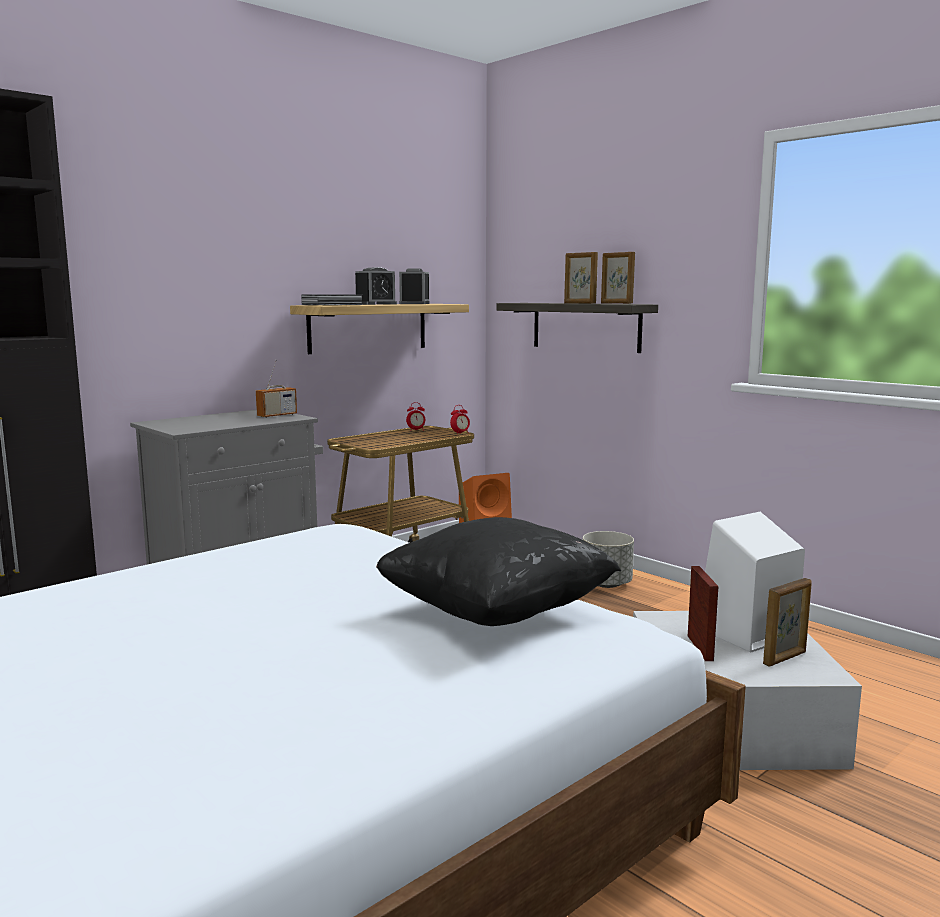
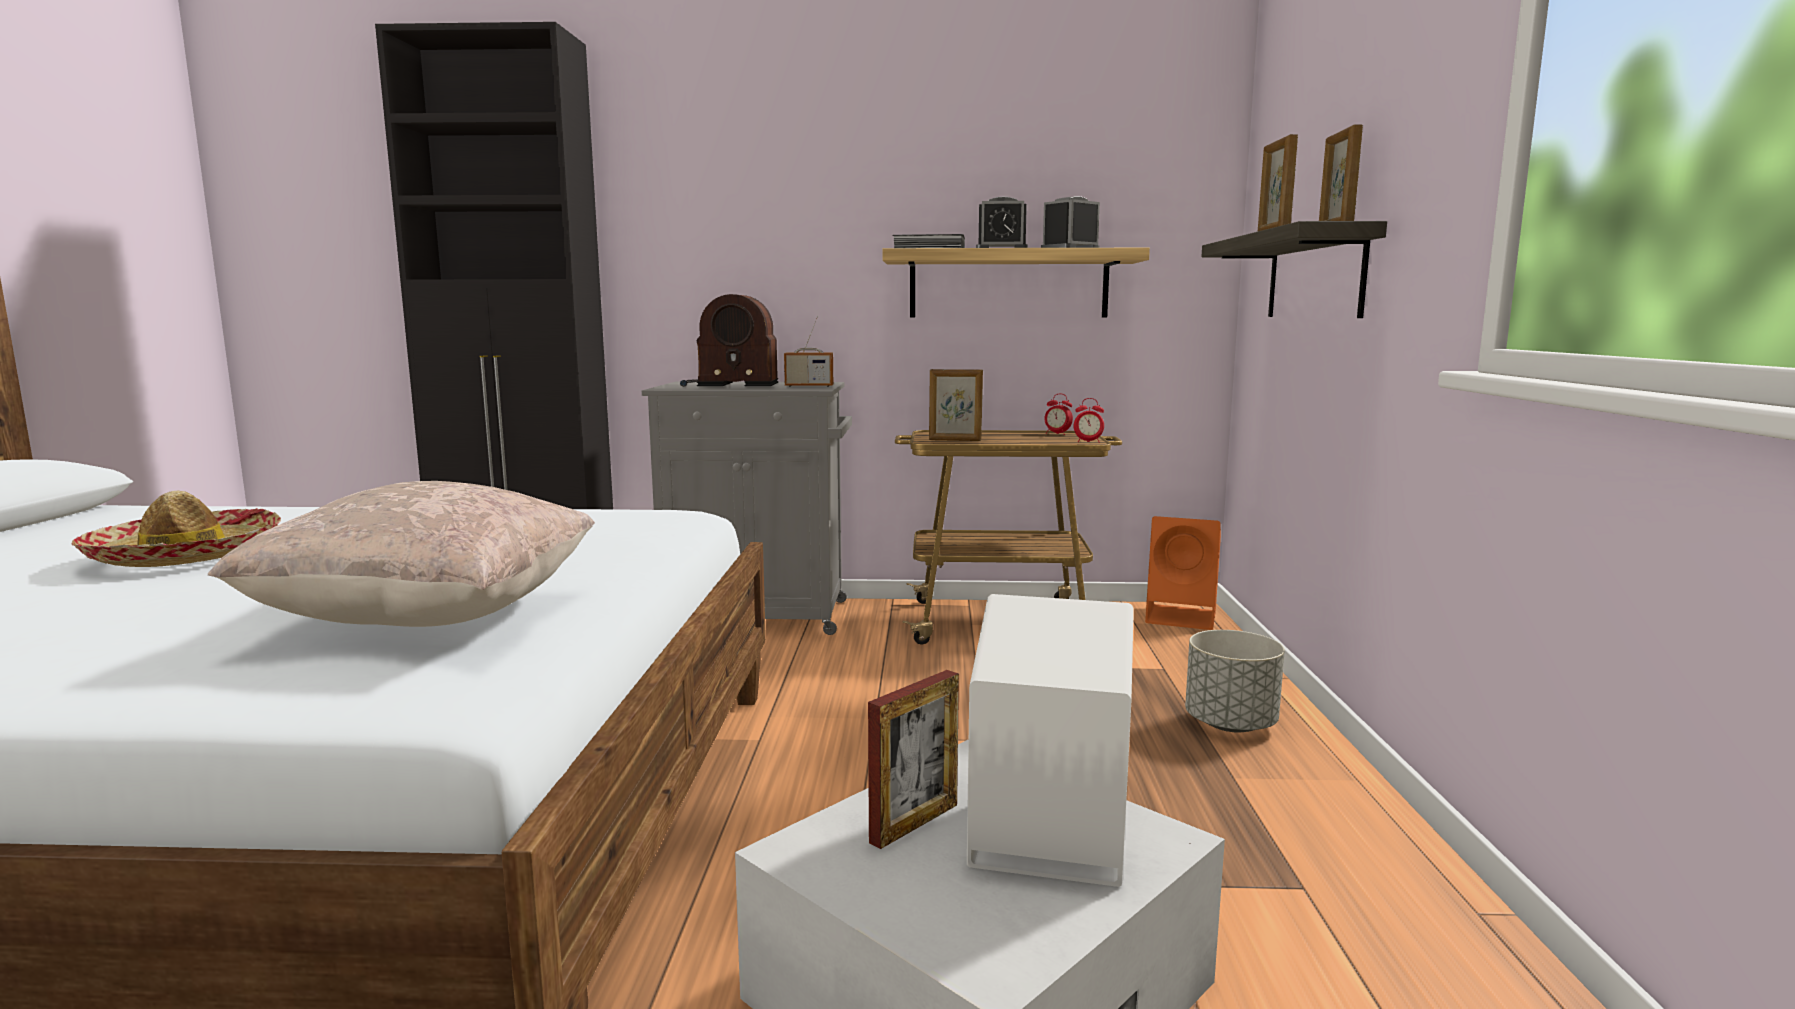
camera: 45 degrees right, 0 degrees up
black pillow [376,517,621,626] -> beige pillow [208,481,595,627]
picture frame [763,578,812,667] -> picture frame moved to [929,369,983,441]
none -> hat [72,491,281,567]
none -> radio [680,294,778,387]

